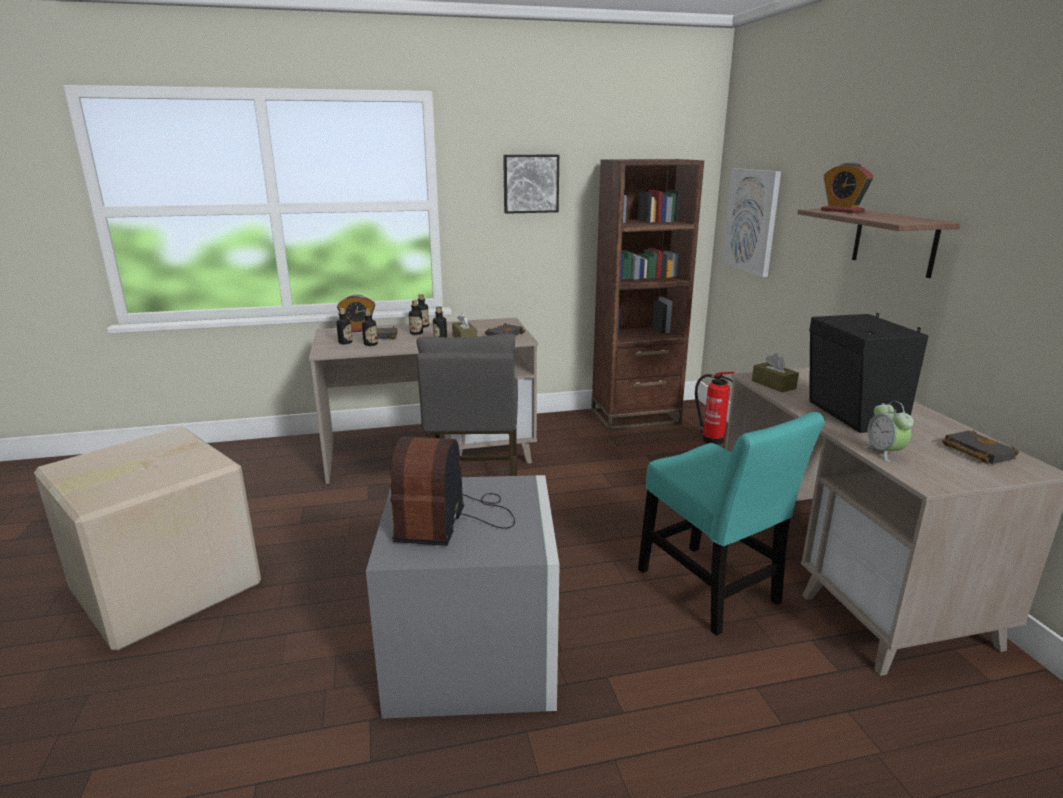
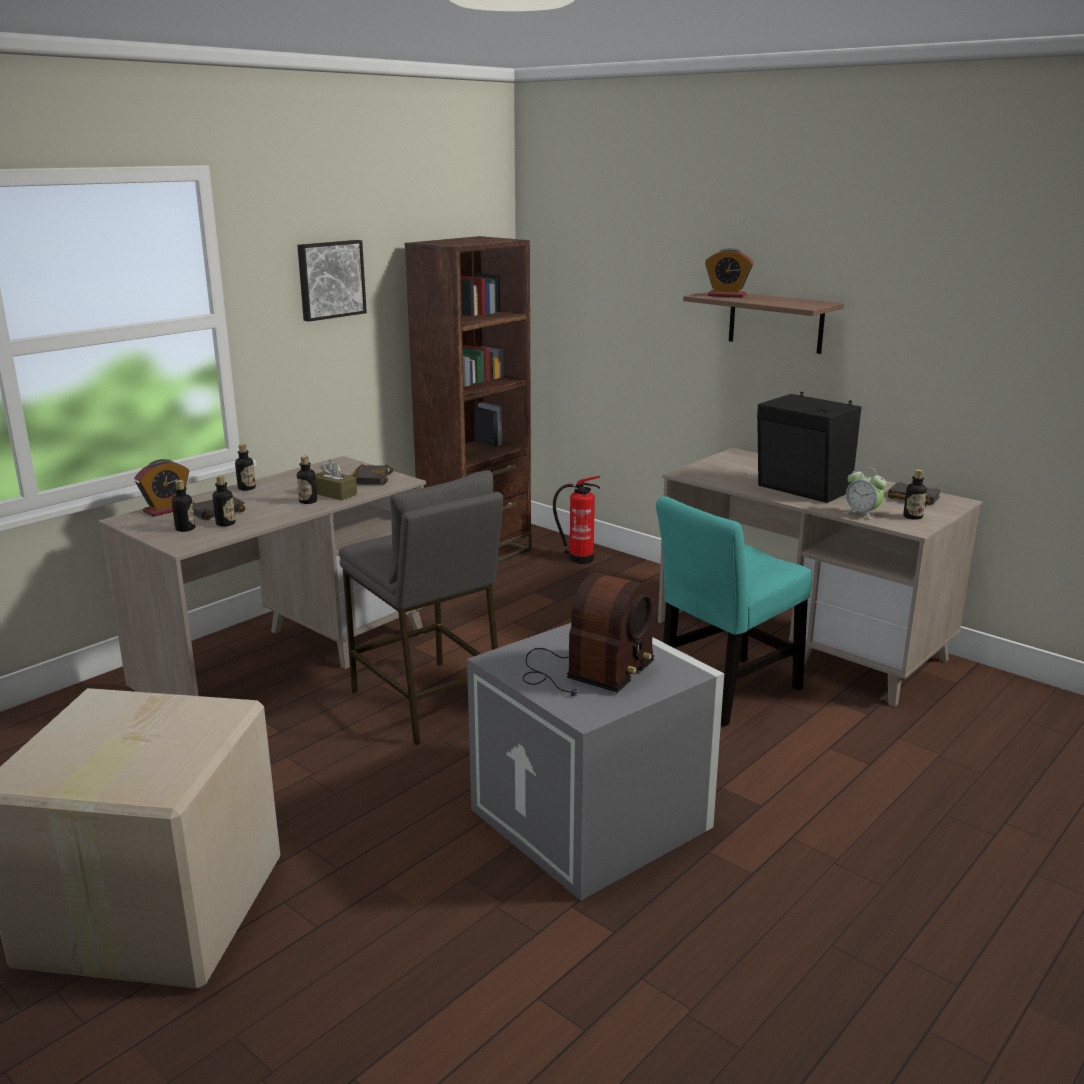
camera: 35 degrees left, 0 degrees up
radio [390,437,515,546] -> radio turned 120 degrees counterclockwise [522,573,655,697]
bottle [409,300,423,335] -> bottle moved to [903,469,927,520]
turquoise chair [638,412,824,636] -> turquoise chair turned 120 degrees clockwise [656,496,812,727]
picture [722,168,781,277] -> none
brown tissue box [752,353,799,392] -> none

